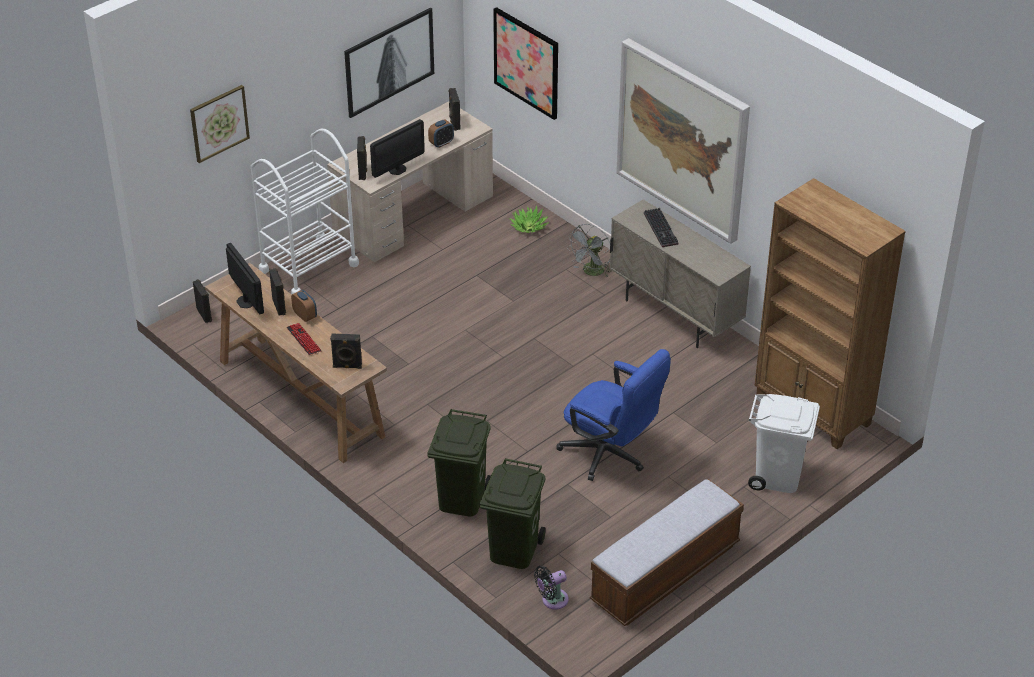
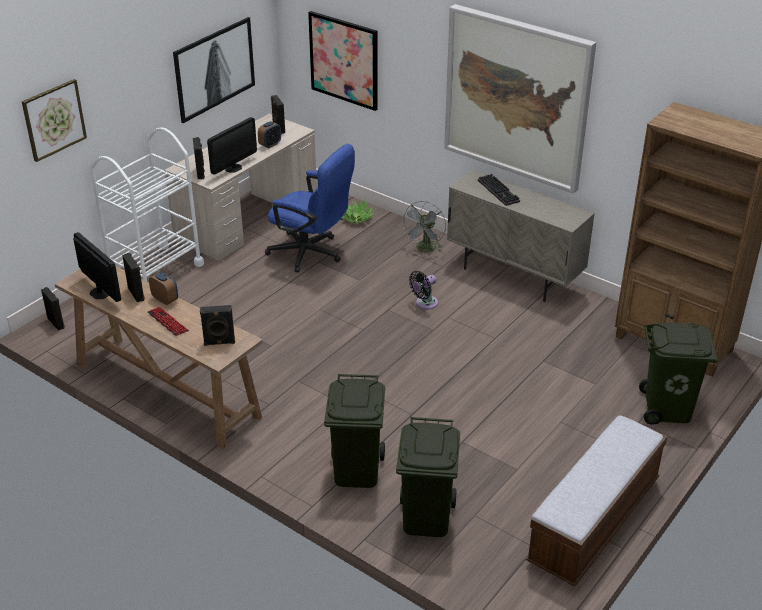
camera: 10 degrees left, 5 degrees down
black fan [534,566,569,610] -> black fan moved to [409,271,438,310]
blue office chair [557,349,671,481] -> blue office chair moved to [265,144,355,272]
white trash can [748,394,820,493] -> green trash can [639,323,718,425]

